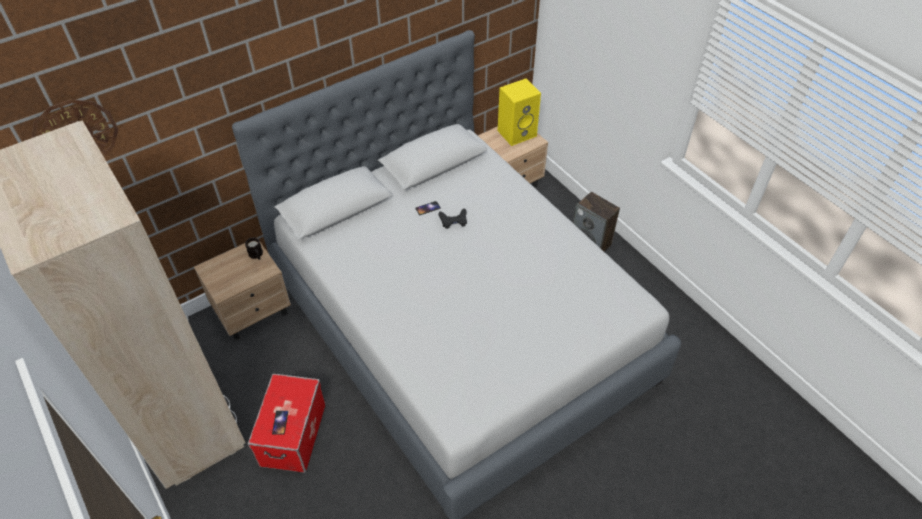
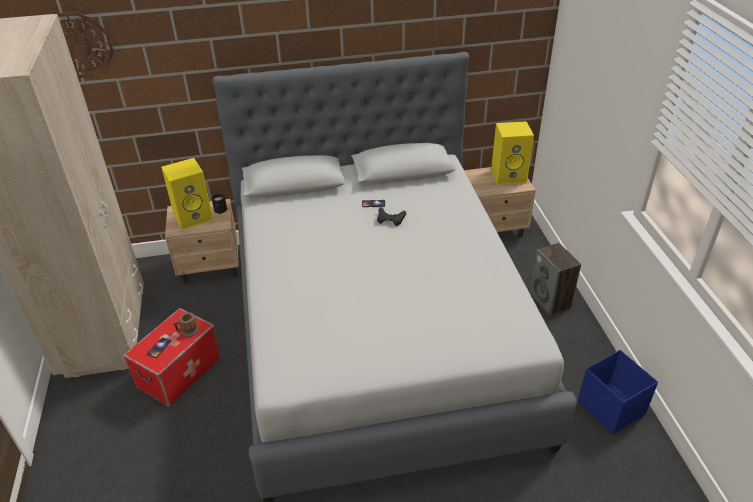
camera: 25 degrees right, 10 degrees down
none -> yellow speaker [161,158,213,230]
none -> mug [173,312,199,337]
none -> blue storage box [578,350,658,435]

